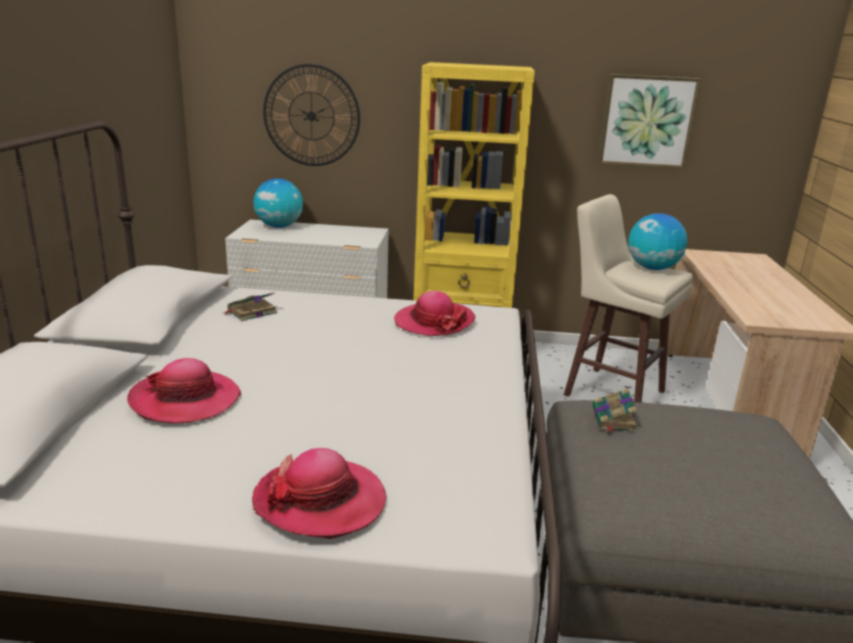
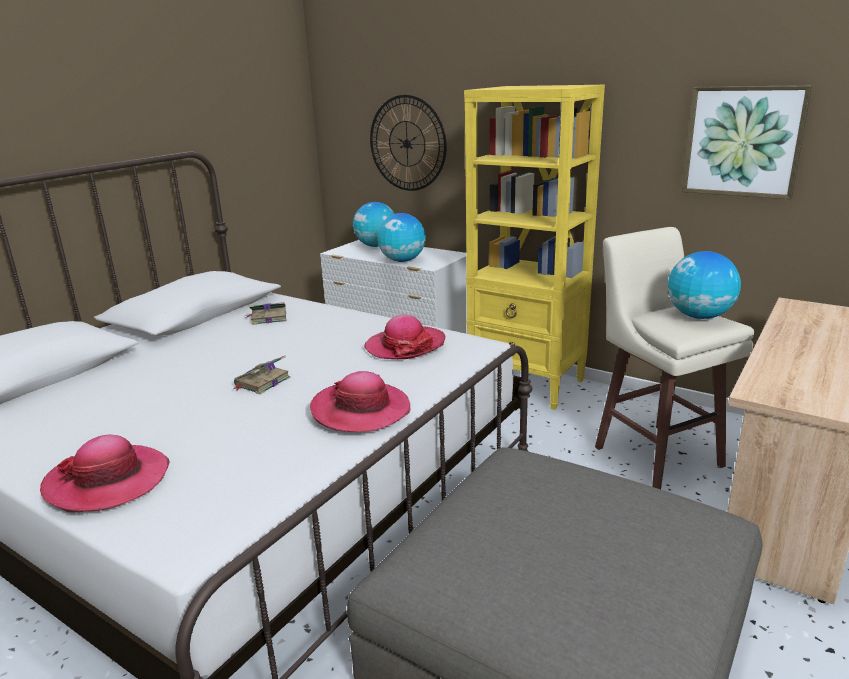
camera: 30 degrees right, 0 degrees up
hat [127,358,241,424] -> hat moved to [310,371,411,432]
book [592,389,637,432] -> book moved to [233,356,291,394]
none -> globe [377,213,426,262]

